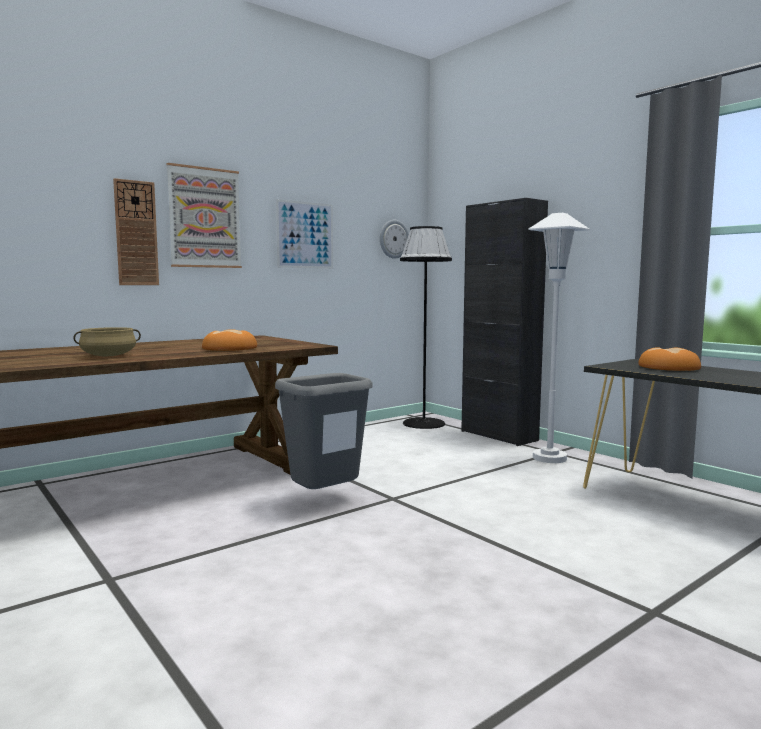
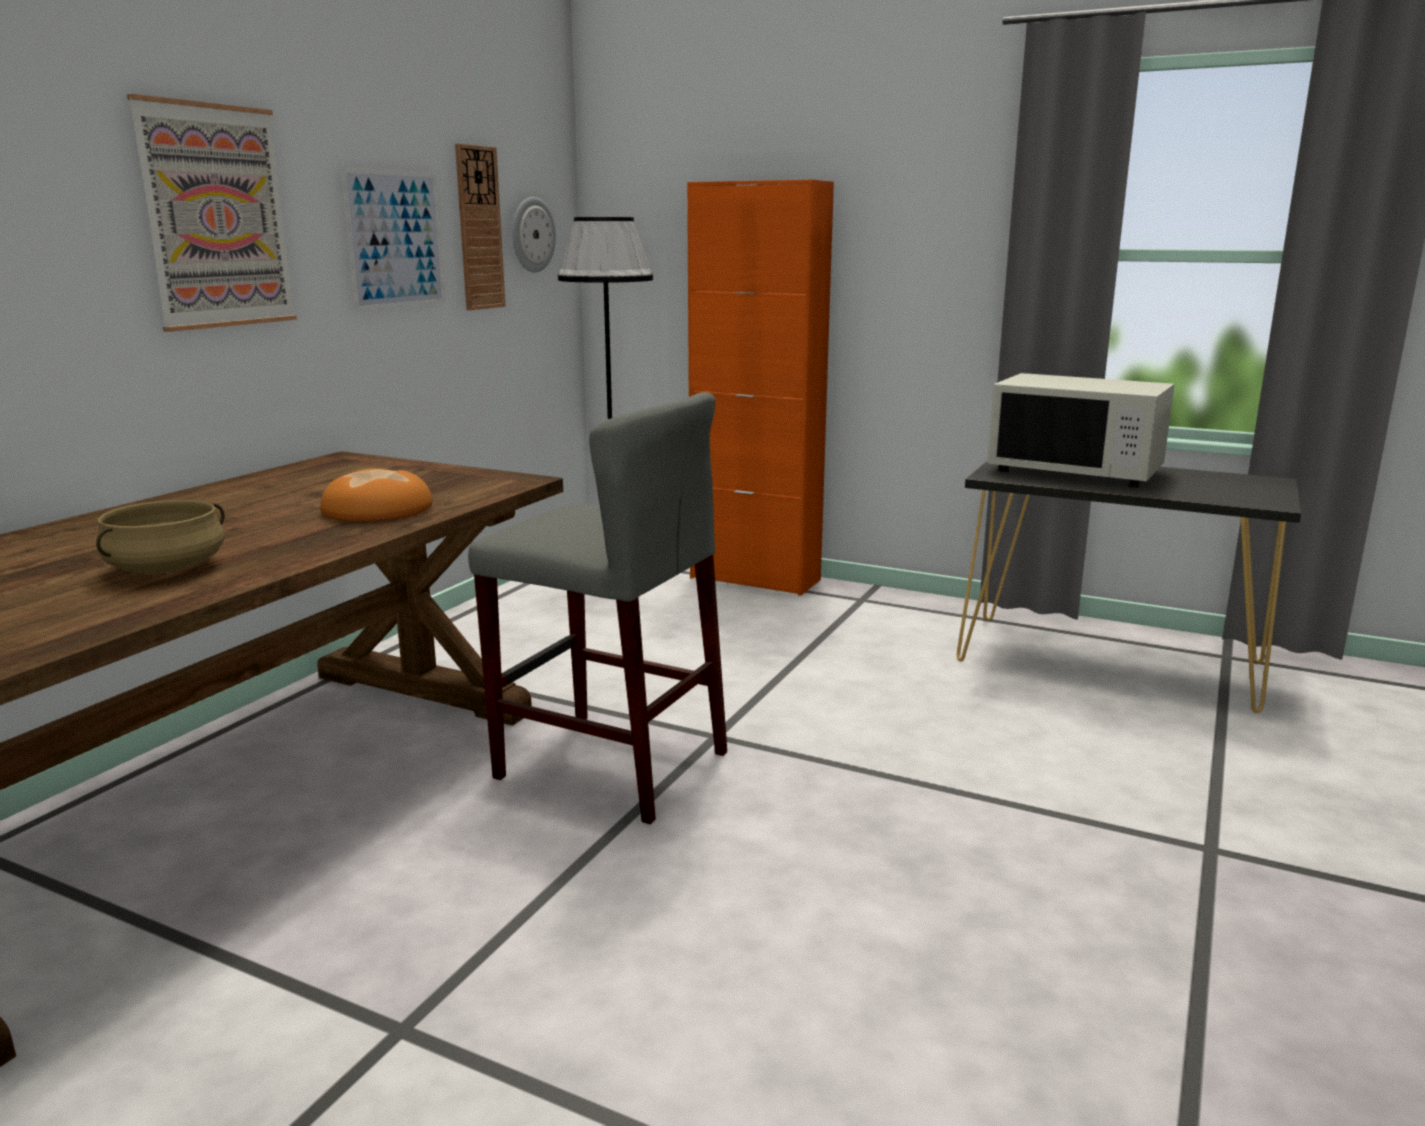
camera: 25 degrees left, 10 degrees up
wall clock [113,178,159,285] -> wall clock moved to [455,144,506,310]
grey trash can [275,373,372,489] -> grey stool [468,392,727,824]
black cabinet [461,198,548,446] -> orange cabinet [687,179,834,596]
white floor lamp [528,213,590,463] -> none
bread [638,347,701,371] -> white microwave [987,373,1175,487]

